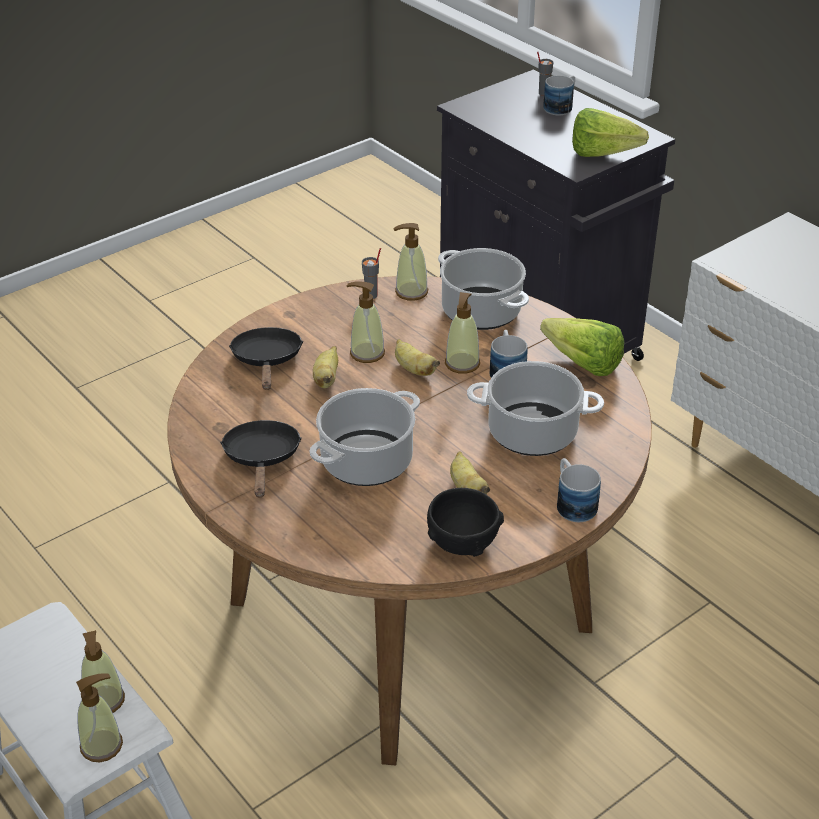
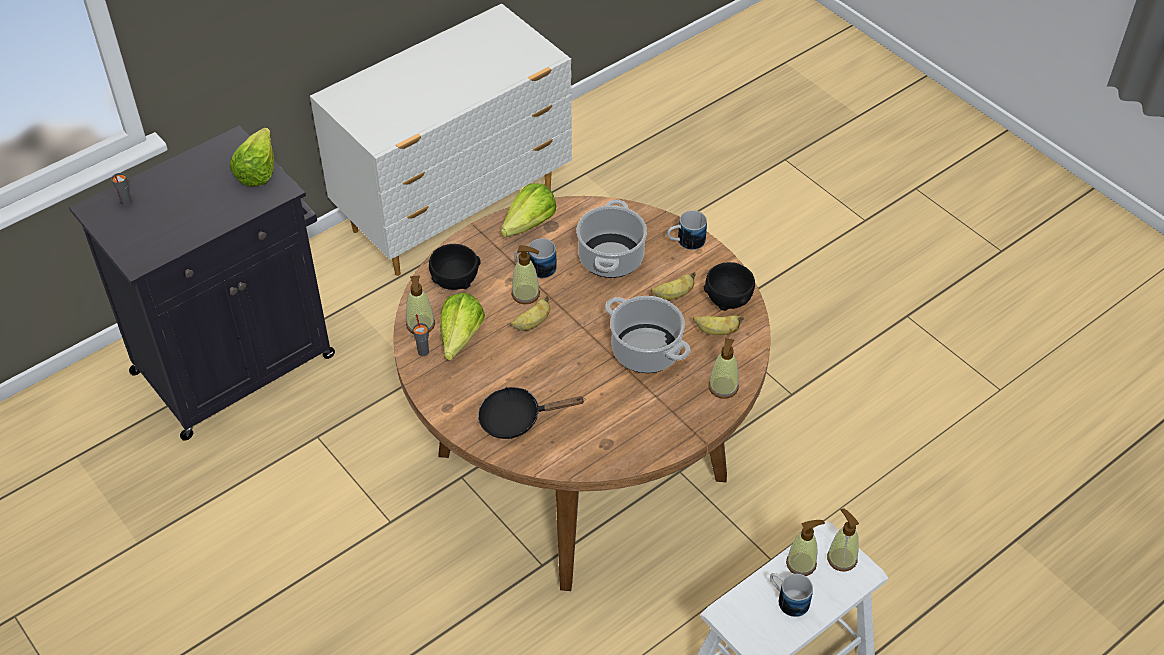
camera: 90 degrees left, 10 degrees up
black frying pan [220,420,302,497] -> none
banana [313,346,338,388] -> banana moved to [693,315,744,335]
soap dispenser [347,281,385,363] -> soap dispenser moved to [709,338,739,399]
cooking pot [438,248,529,330] -> black bowl [429,244,481,290]
mug [543,75,575,115] -> mug moved to [770,573,813,617]
none -> lettuce [440,292,485,360]

